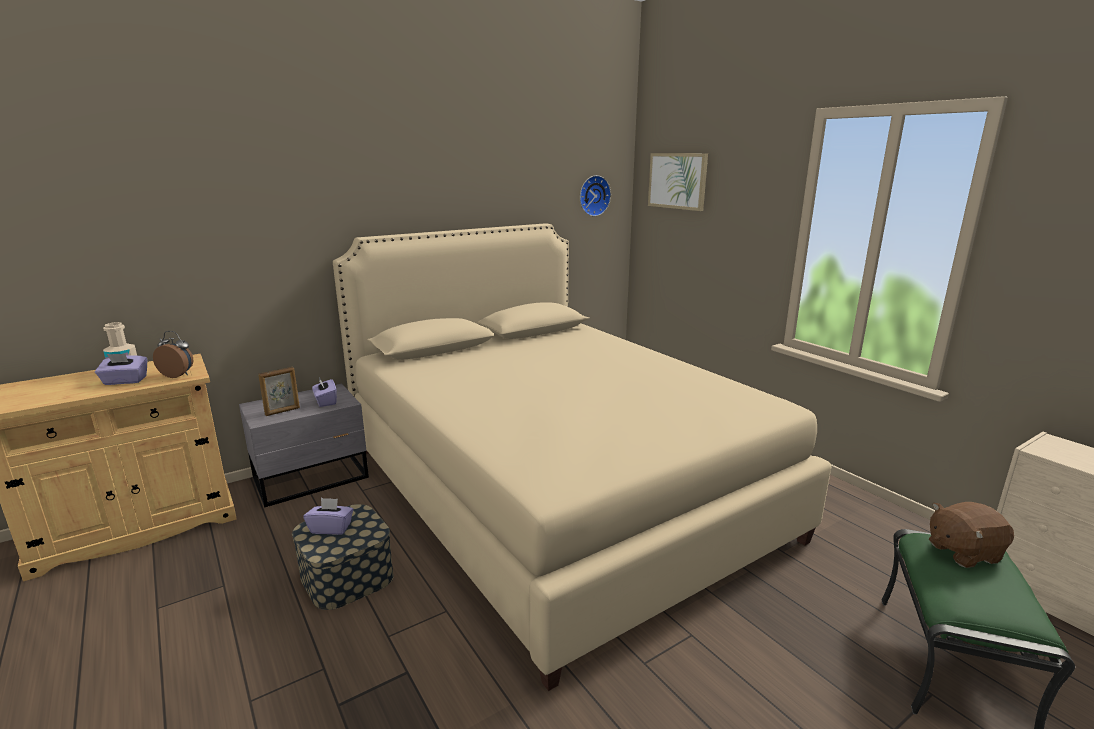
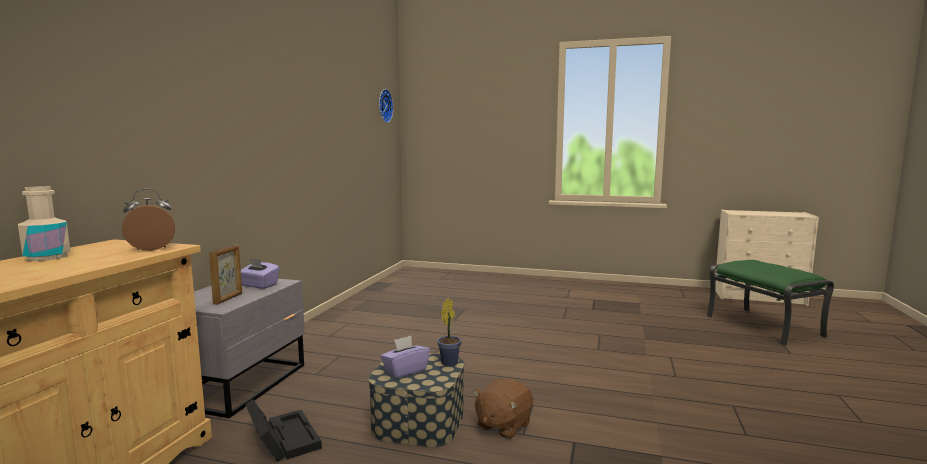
camera: 40 degrees left, 10 degrees down
purple tissue box [95,354,147,385] -> none
beige bed [333,223,831,691] -> none
picture [648,153,708,211] -> none
brown plush toy [929,502,1014,568] -> brown plush toy moved to [473,378,533,439]
none -> black storage box [245,399,322,462]
none -> potted plant [437,298,462,366]

